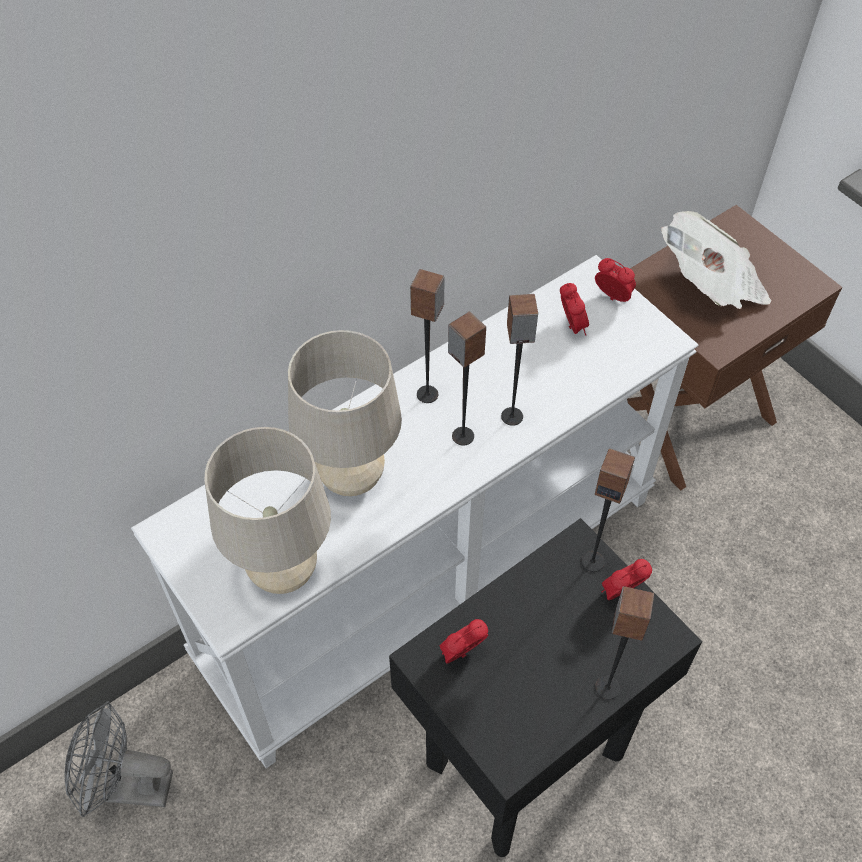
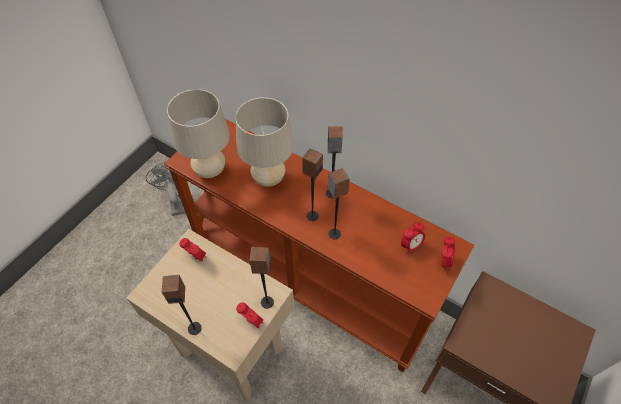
camera: 70 degrees right, 0 degrees up
white console table [131,255,699,768] -> brown console table [164,119,474,372]
black side table [389,518,702,857] -> beige side table [126,229,294,400]
newspaper [661,211,771,309] -> none

